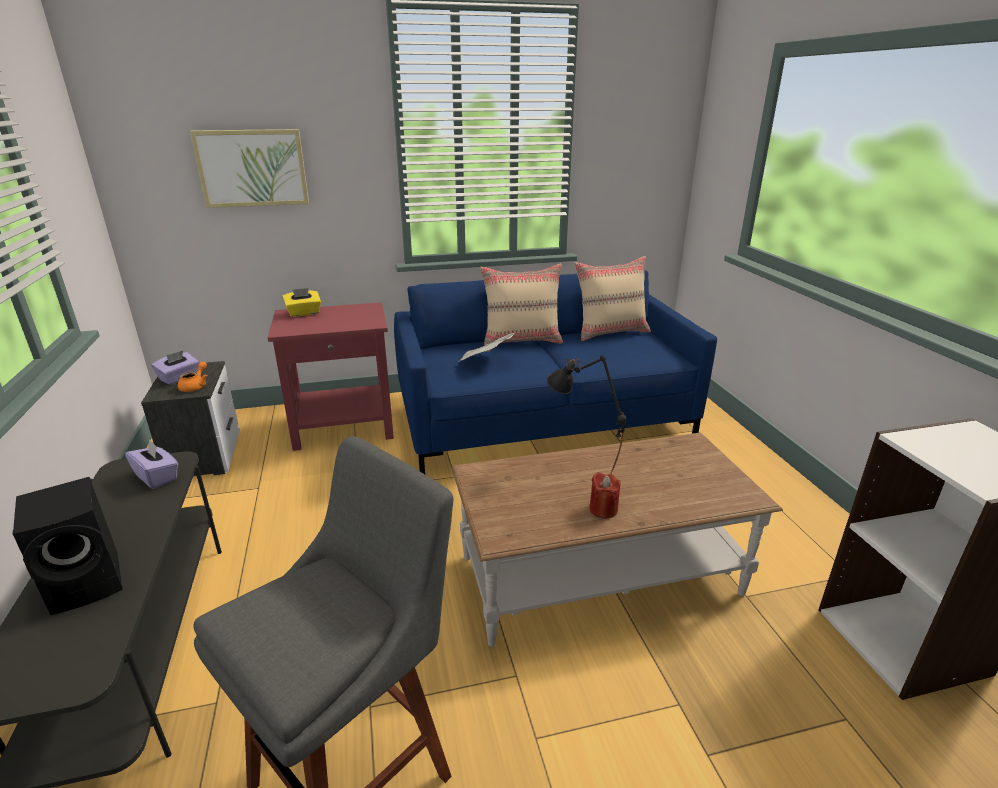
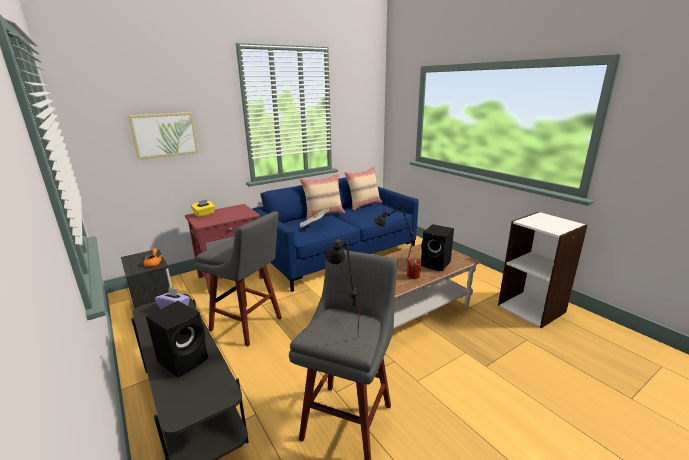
camera: 20 degrees left, 5 degrees down
purple tissue box [151,351,199,385] -> none
none -> grey stool [196,211,282,347]
none -> black table lamp [325,238,361,338]
none -> black speaker [421,224,454,271]

